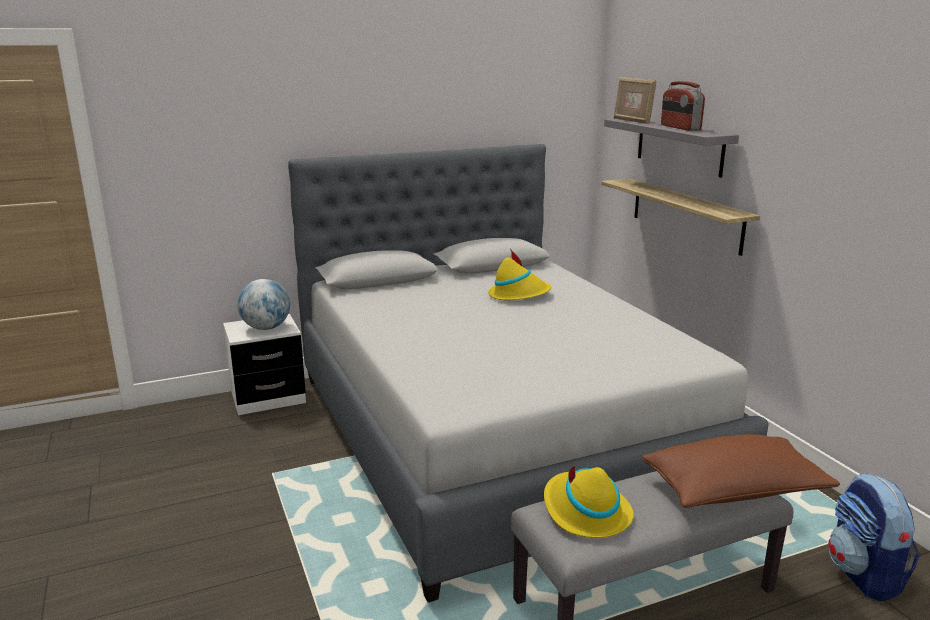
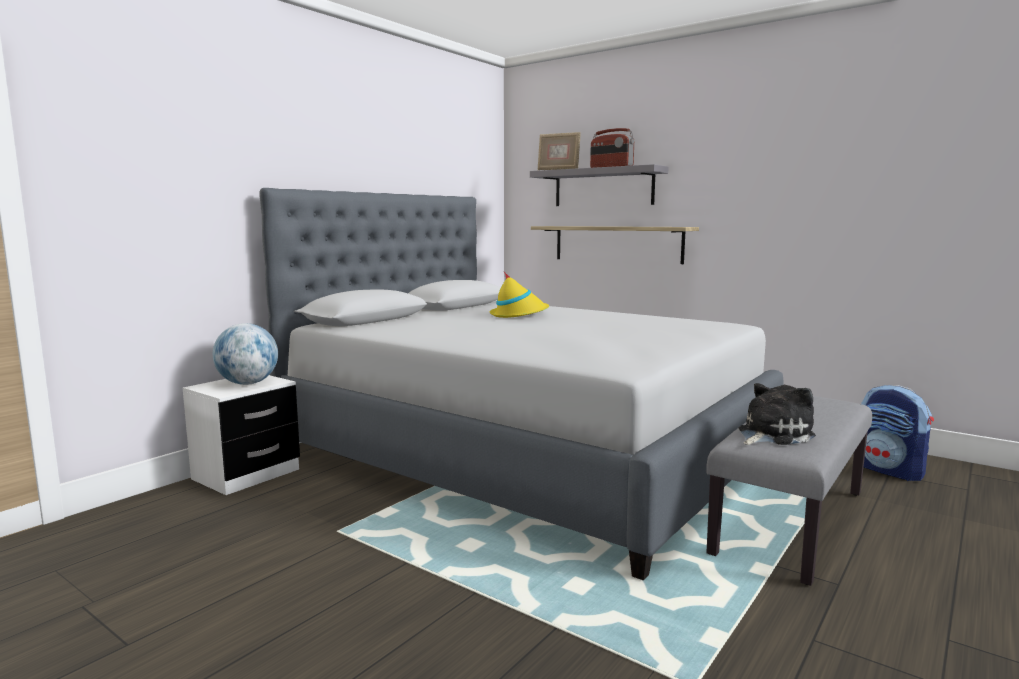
camera: 30 degrees left, 10 degrees down
yellow hat [544,466,634,538] -> plush toy [738,383,816,445]
brown pillow [642,434,840,508] -> none

